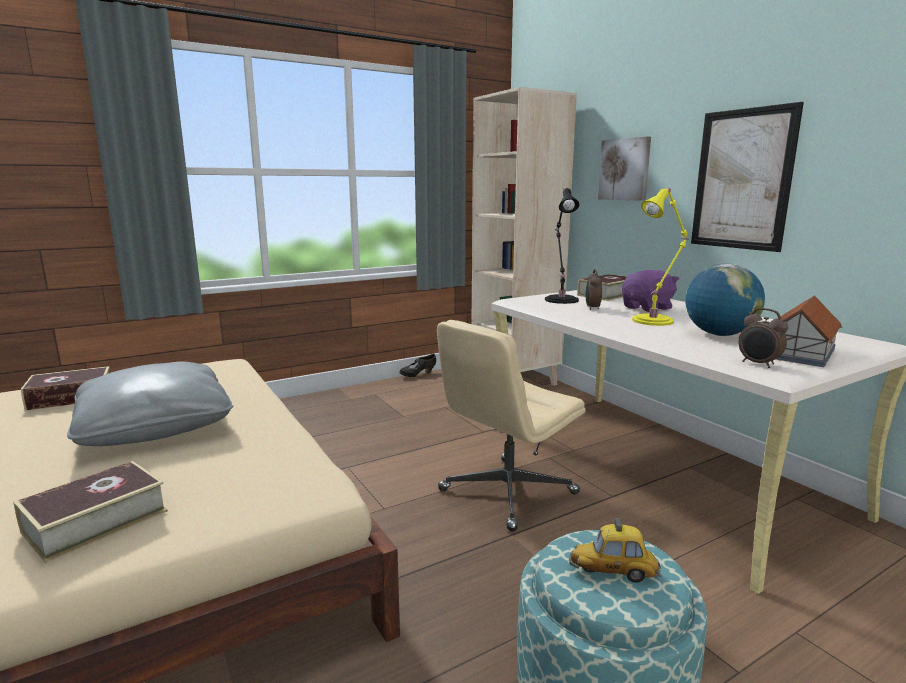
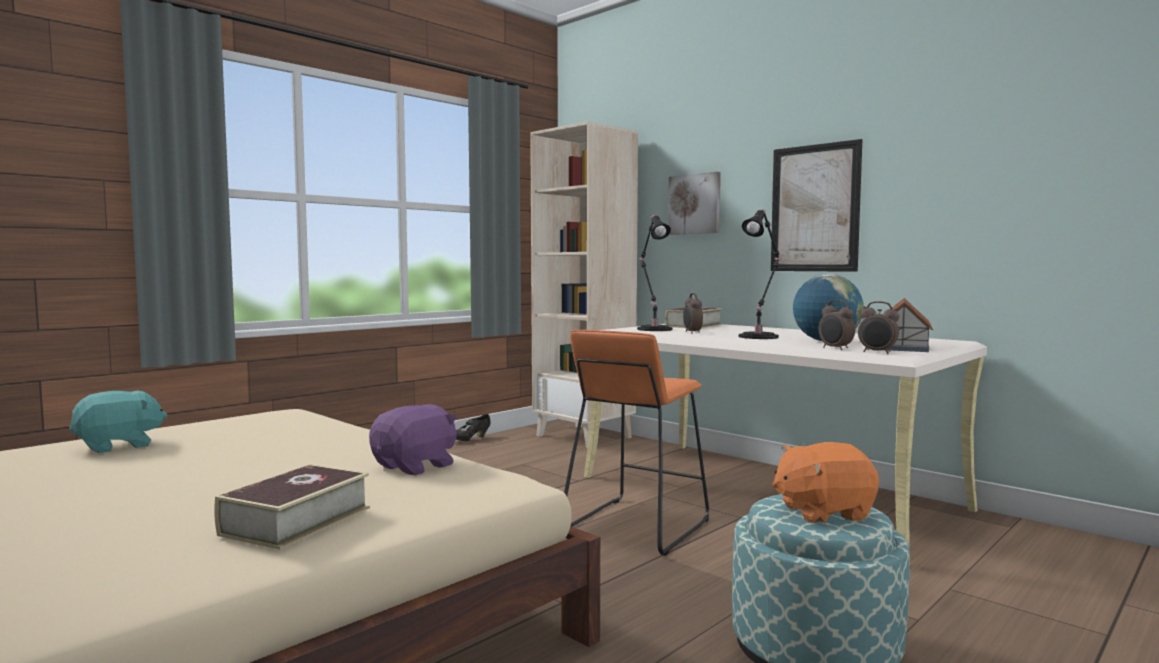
camera: 15 degrees left, 10 degrees down
book [20,366,110,411] -> turquoise plush toy [69,391,168,453]
grey pillow [67,361,233,446] -> none
beige office chair [437,320,586,532] -> orange stool [564,330,709,556]
toy car [569,518,662,583] -> orange plush toy [772,442,879,523]
purple plush toy [622,270,679,312] -> purple plush toy moved to [369,404,457,475]
yellow table lamp [632,188,689,326] -> black table lamp [739,209,780,339]
none -> alarm clock [818,300,855,350]

